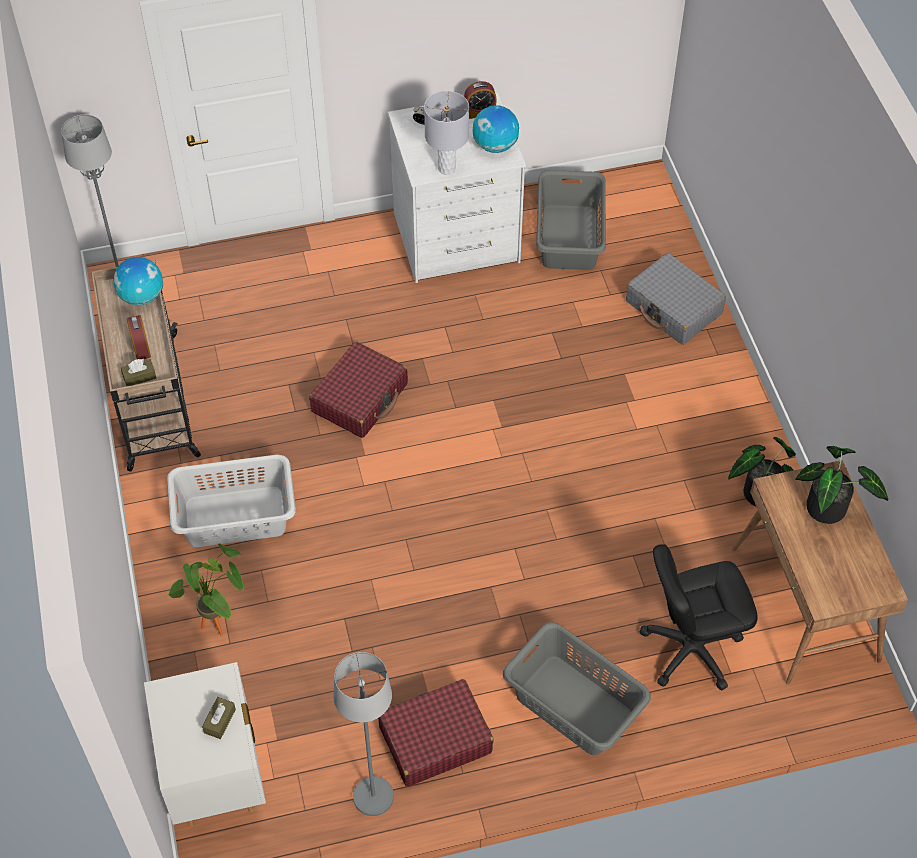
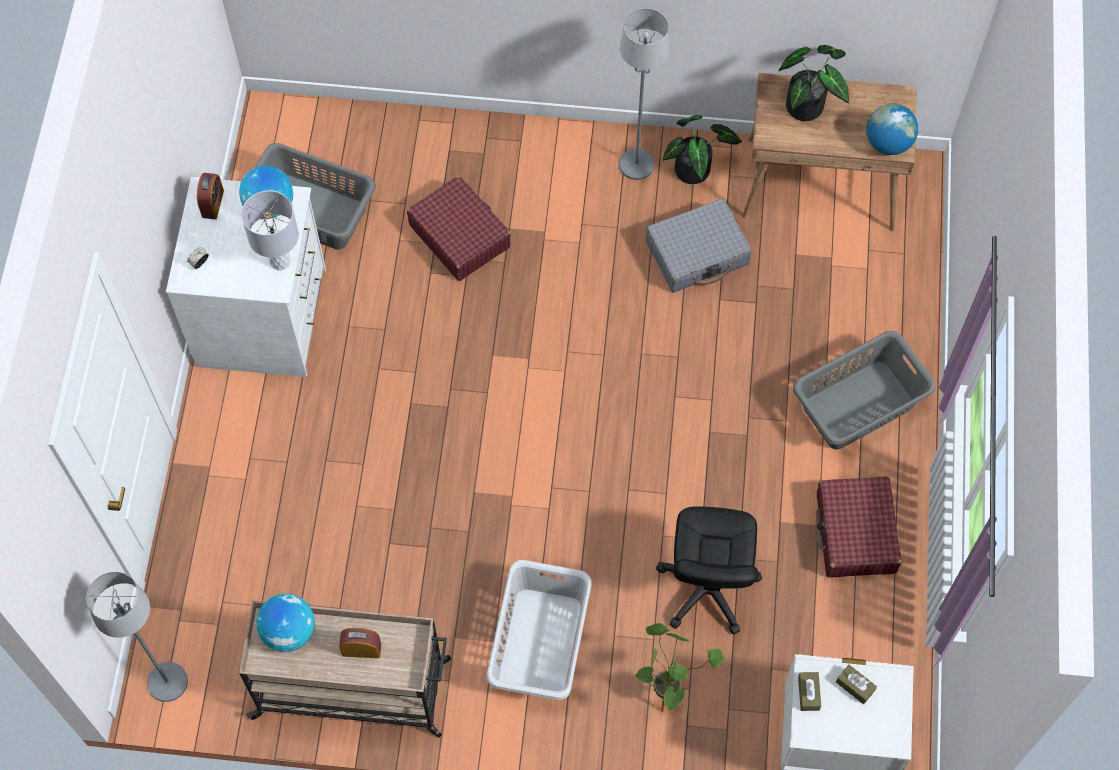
camera: 70 degrees left, 10 degrees up
brown tissue box [121,359,156,386] -> brown tissue box moved to [798,672,821,711]
red suitcase [309,341,408,438] -> red suitcase moved to [407,176,511,281]
grey floor lamp [333,652,394,816] -> grey floor lamp moved to [619,8,670,180]
grey suitcase [626,253,726,345] -> grey suitcase moved to [646,198,752,292]
black office chair [640,544,758,690] -> black office chair moved to [656,506,762,635]
none -> globe [866,103,918,155]

